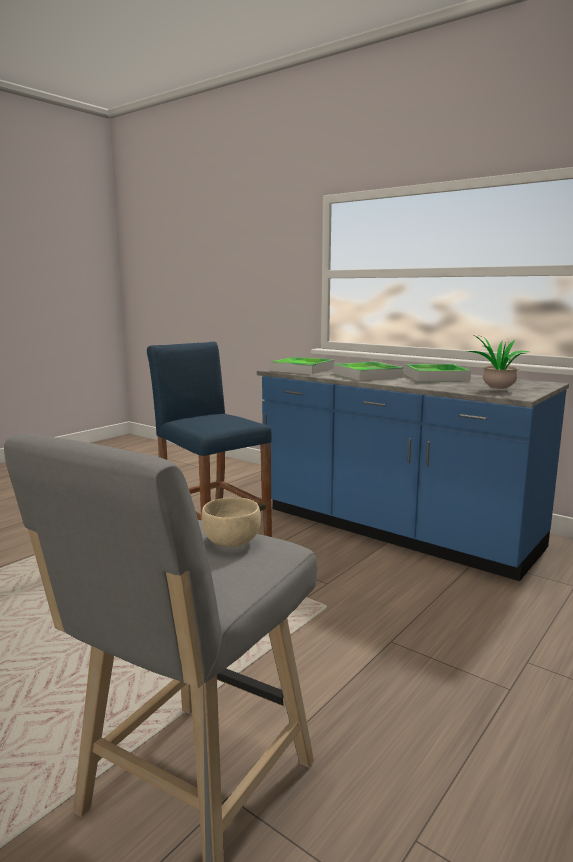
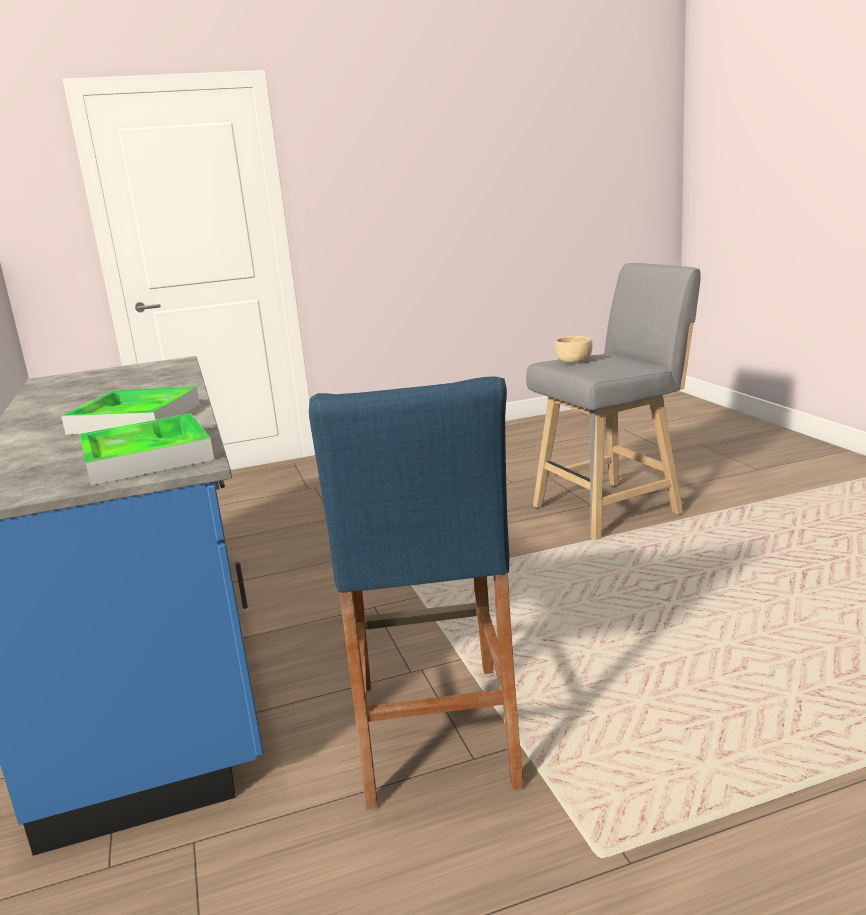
camera: 145 degrees left, 5 degrees up
tray [404,364,471,382] -> none
potted plant [467,334,529,389] -> none

